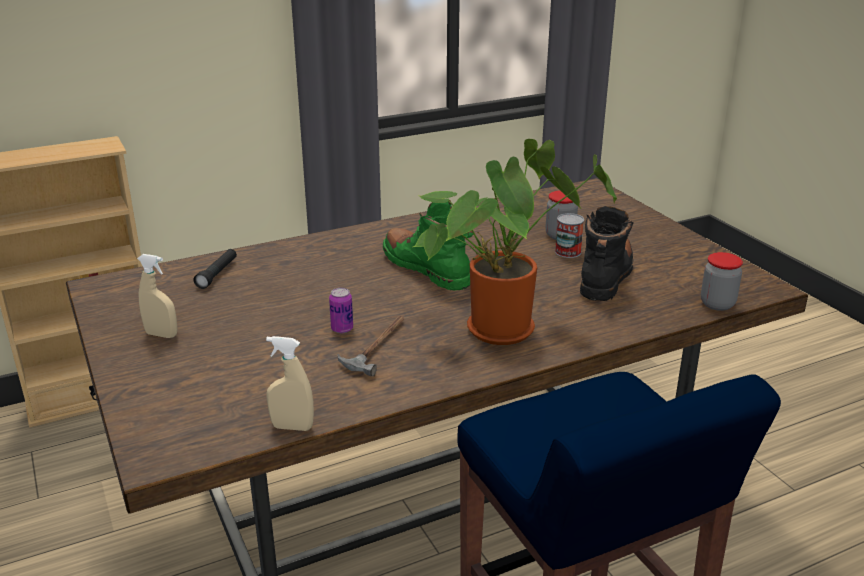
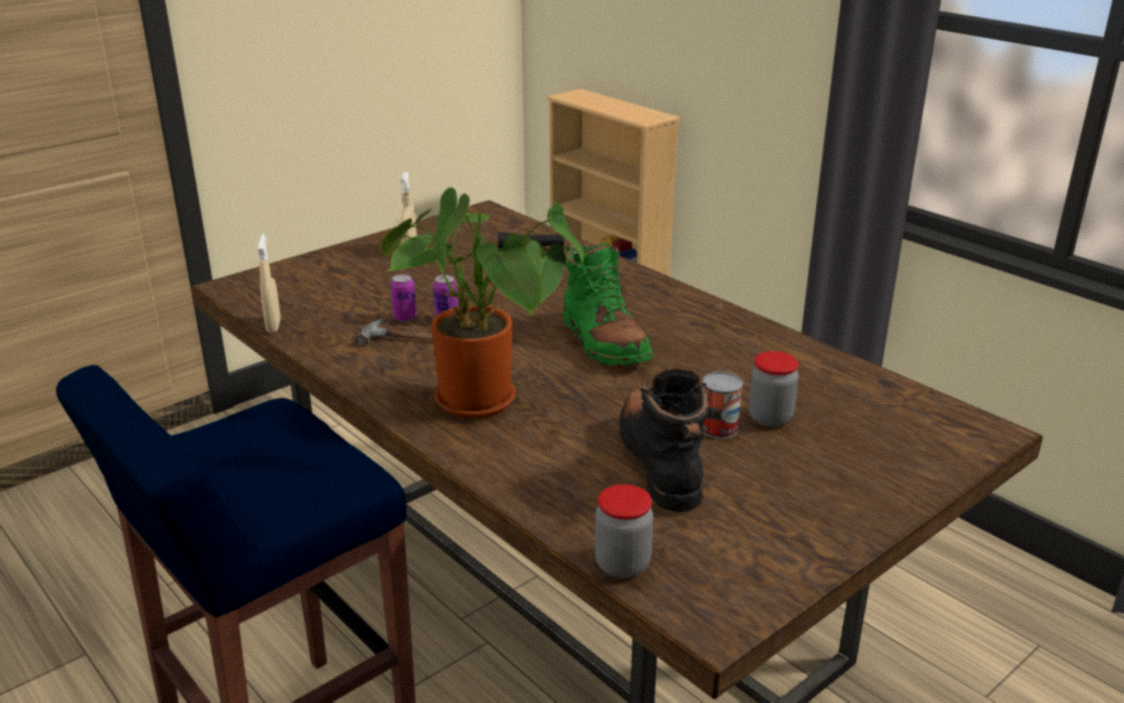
camera: 75 degrees right, 0 degrees up
green boot [383,200,473,291] -> green boot turned 120 degrees clockwise [563,243,652,366]
black boot [580,206,634,301] -> black boot turned 105 degrees counterclockwise [619,369,710,512]
none -> can [390,274,416,322]

